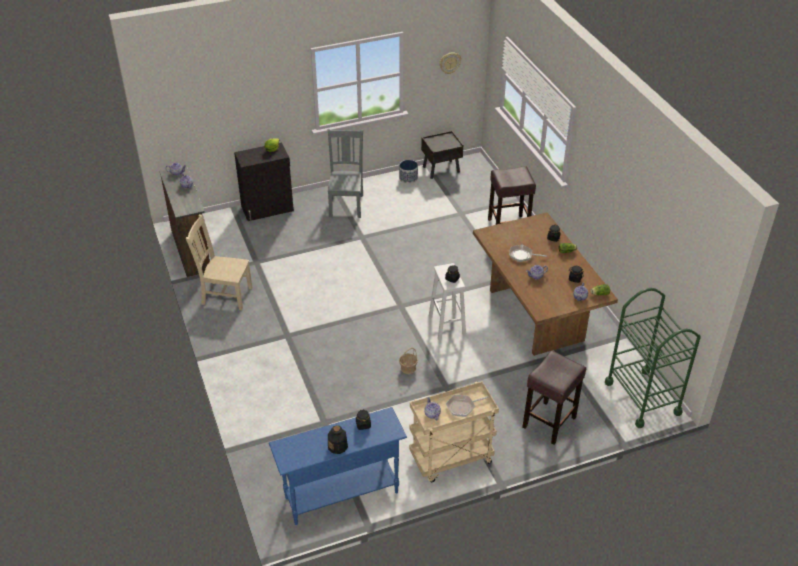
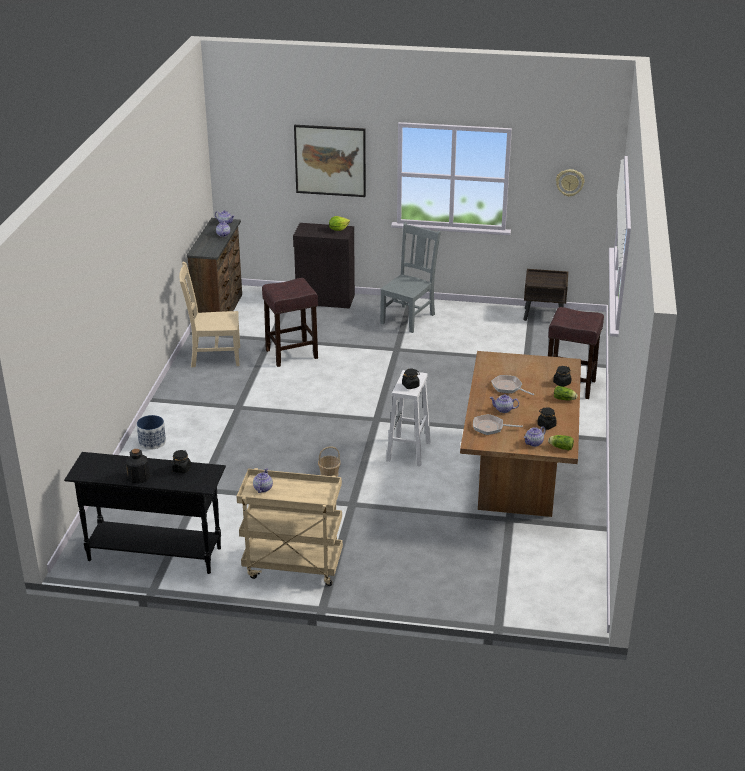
camera: 30 degrees right, 10 degrees down
beige chair [186,214,252,310] -> beige chair turned 45 degrees counterclockwise [179,262,240,368]
blue console table [269,407,407,525] -> black console table [64,452,226,574]
planter [399,160,418,184] -> planter moved to [137,415,166,450]
frying pan [446,395,489,417] -> frying pan moved to [473,414,523,435]
brown stool [522,351,586,444] -> brown stool moved to [262,278,318,367]
green cart [605,288,701,428] -> none
none -> picture [294,125,366,197]

